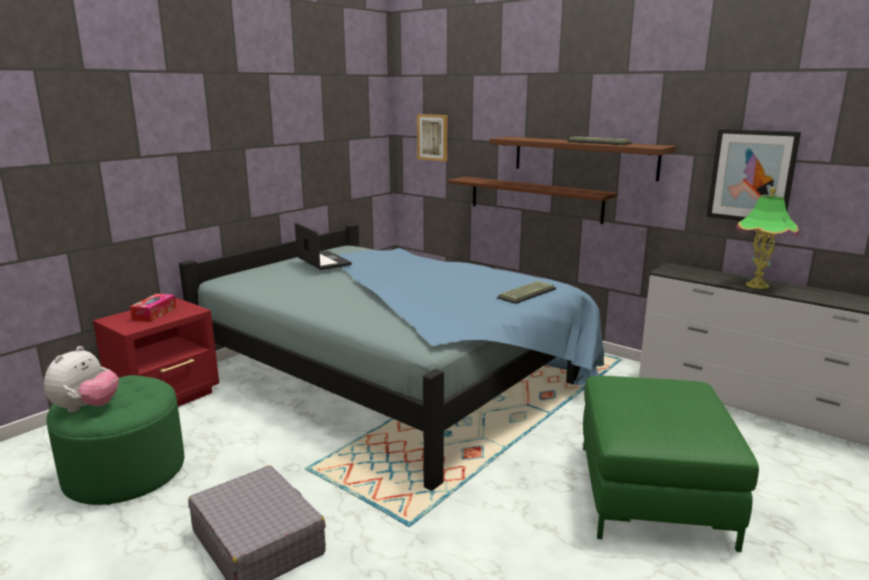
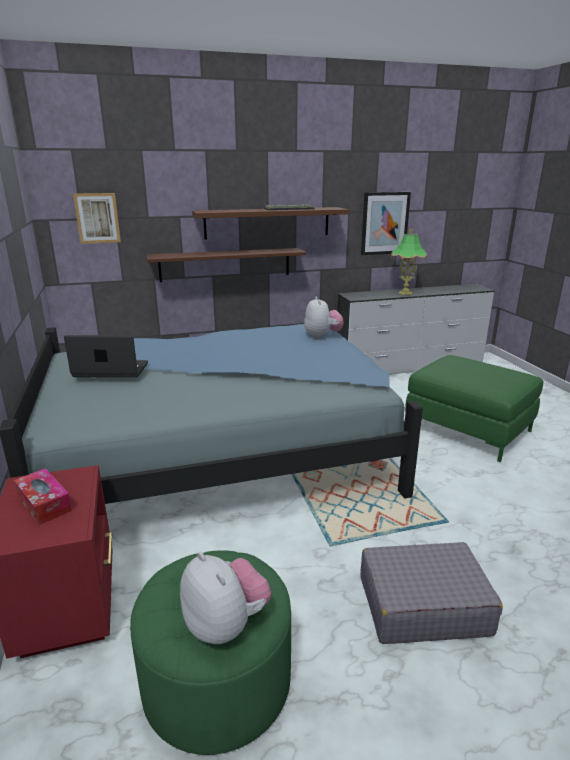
camera: 55 degrees left, 5 degrees up
keyboard [497,281,556,304] -> plush toy [304,296,344,339]

